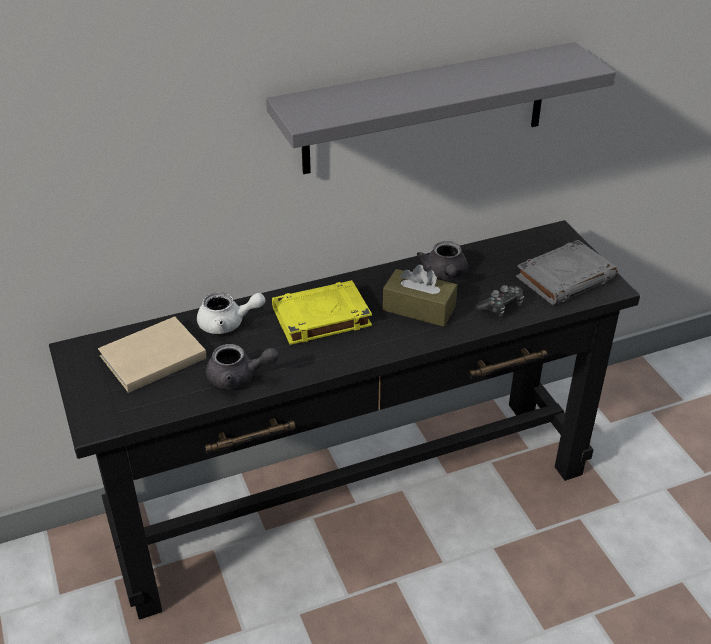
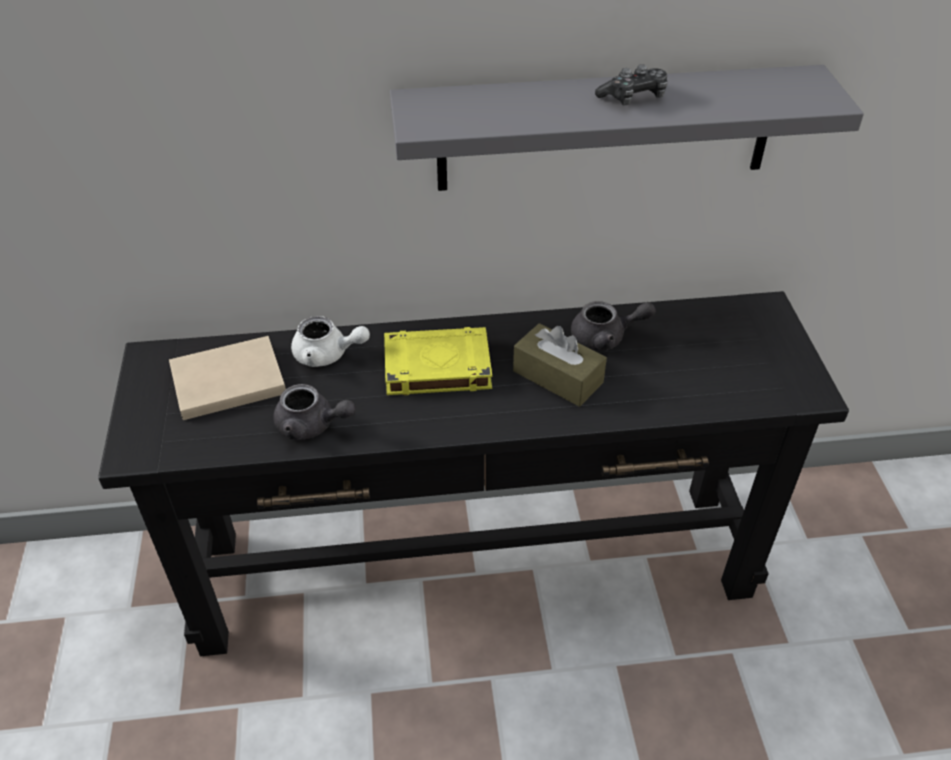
camera: 15 degrees right, 5 degrees up
grey teapot [417,241,468,280] -> grey teapot turned 105 degrees counterclockwise [571,301,656,351]
game controller [475,285,524,317] -> game controller moved to [595,64,667,105]
grey book [516,240,618,305] -> none

